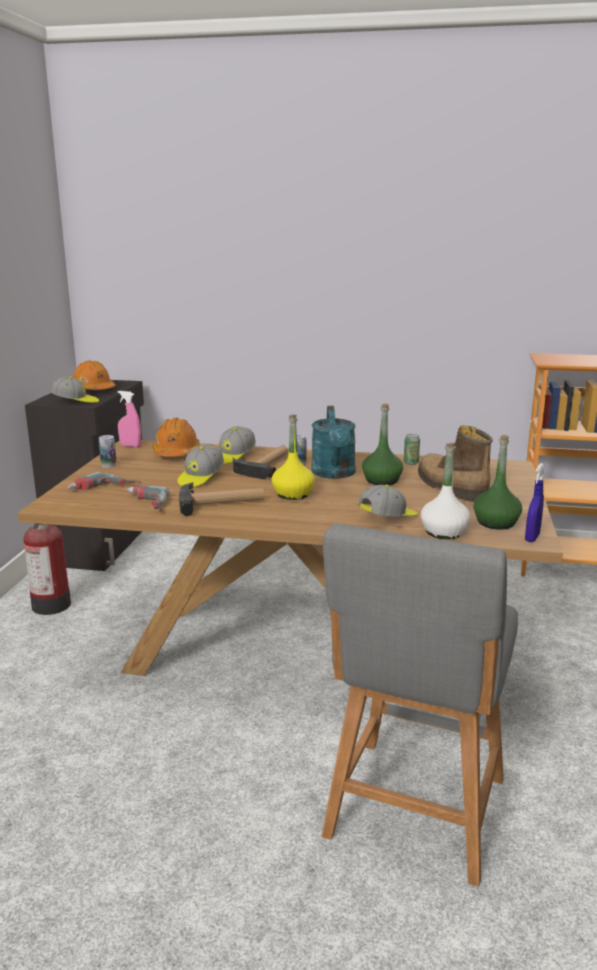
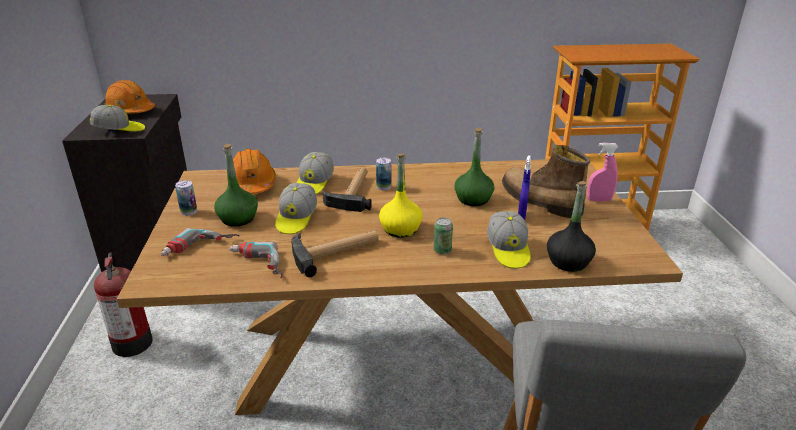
camera: 15 degrees left, 10 degrees up
pink spray bottle [118,391,141,447] -> pink spray bottle moved to [587,143,619,201]
turquoise watering can [311,406,356,479] -> none
cap [358,485,418,517] -> cap turned 135 degrees clockwise [487,211,531,269]
can [404,434,420,465] -> can moved to [434,218,453,255]
white bottle [421,443,470,539] -> black bottle [547,181,596,272]
green bottle [473,435,522,530] -> green bottle moved to [214,144,258,226]
blue spray bottle [525,463,545,542] -> blue spray bottle moved to [518,155,531,220]

